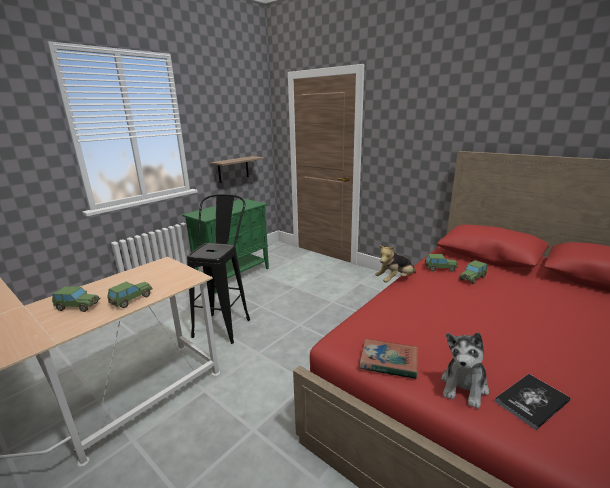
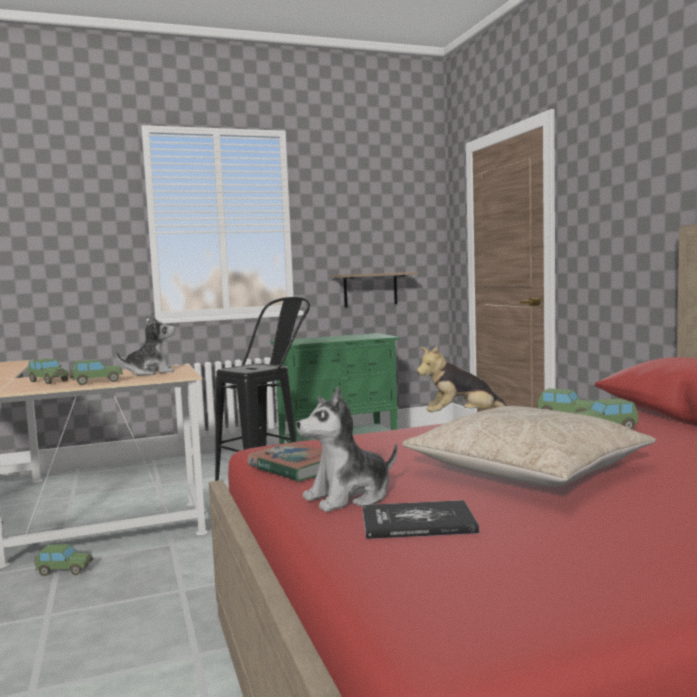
camera: 30 degrees right, 15 degrees down
none -> toy car [34,544,94,576]
none -> plush toy [116,312,175,375]
none -> beige pillow [402,406,656,487]

